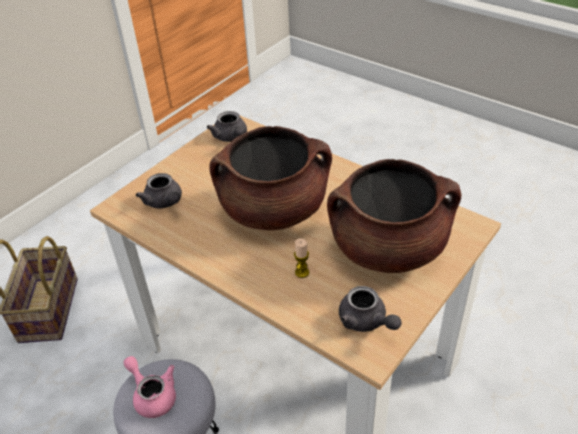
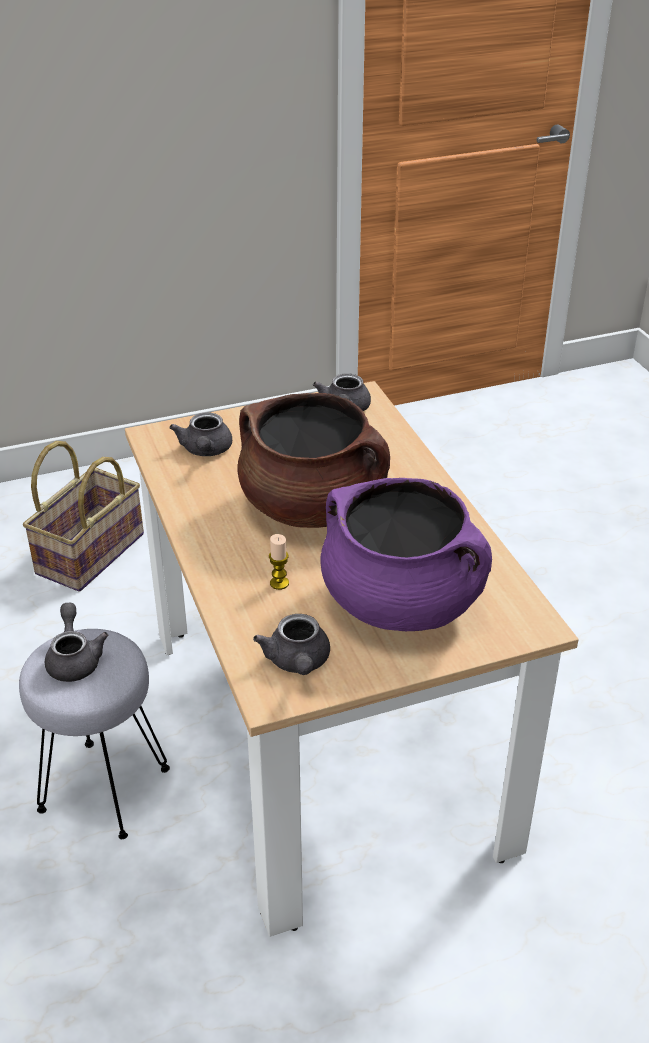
camera: 30 degrees right, 5 degrees down
pink teapot [124,356,176,418] -> grey teapot [45,603,108,682]
brown cooking pot [327,159,461,273] -> purple cooking pot [320,478,492,631]

